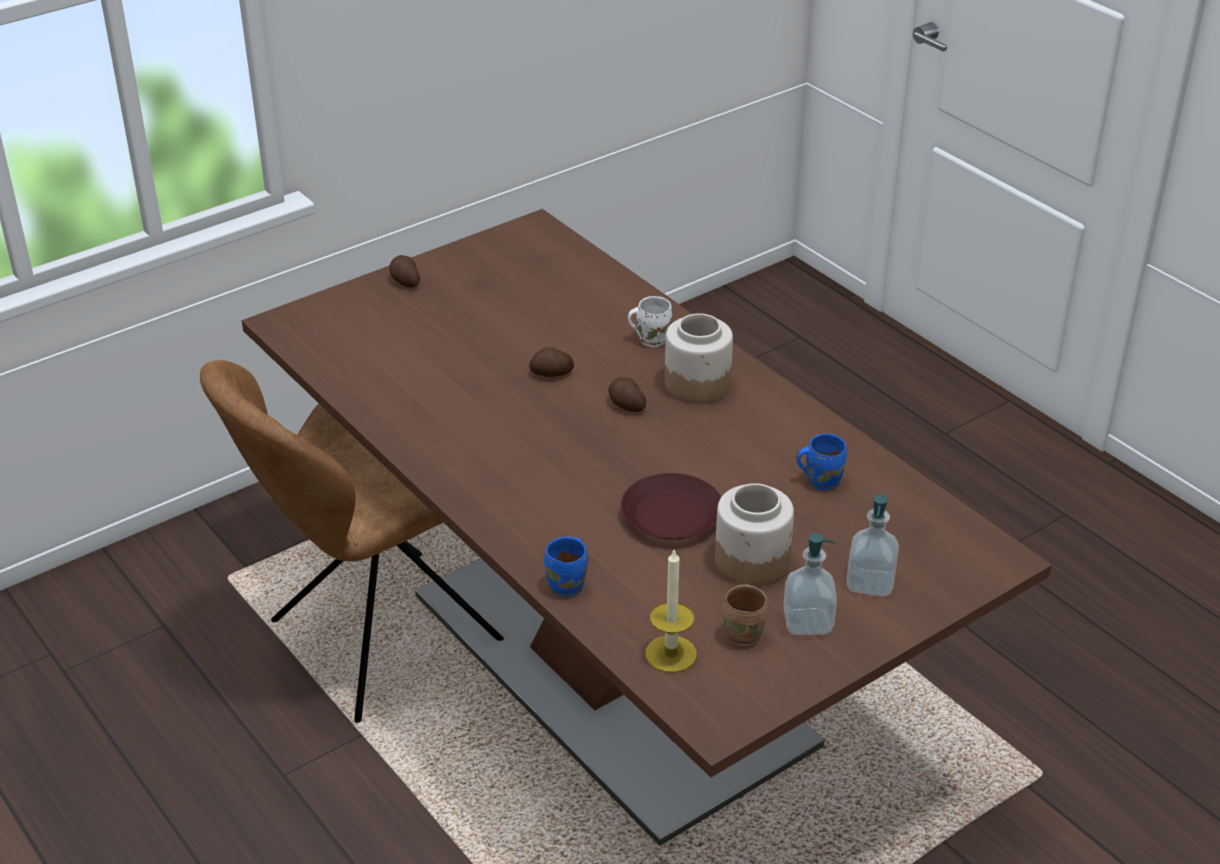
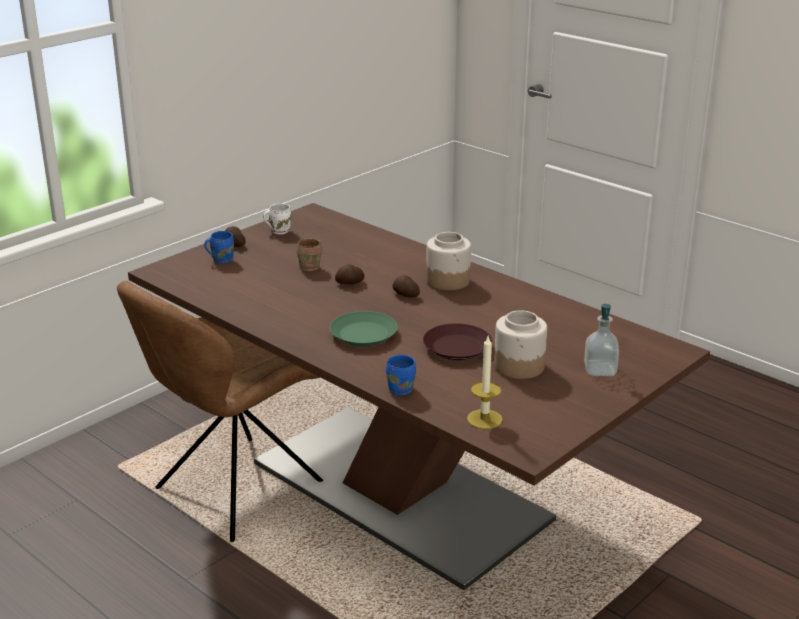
camera: 10 degrees left, 10 degrees down
white mug [628,296,672,347] -> white mug moved to [263,203,291,235]
brown mug [722,584,768,646] -> brown mug moved to [297,238,322,271]
soap dispenser [783,533,837,635] -> none
blue mug [797,433,847,491] -> blue mug moved to [204,231,234,264]
none -> green plate [330,311,398,346]

